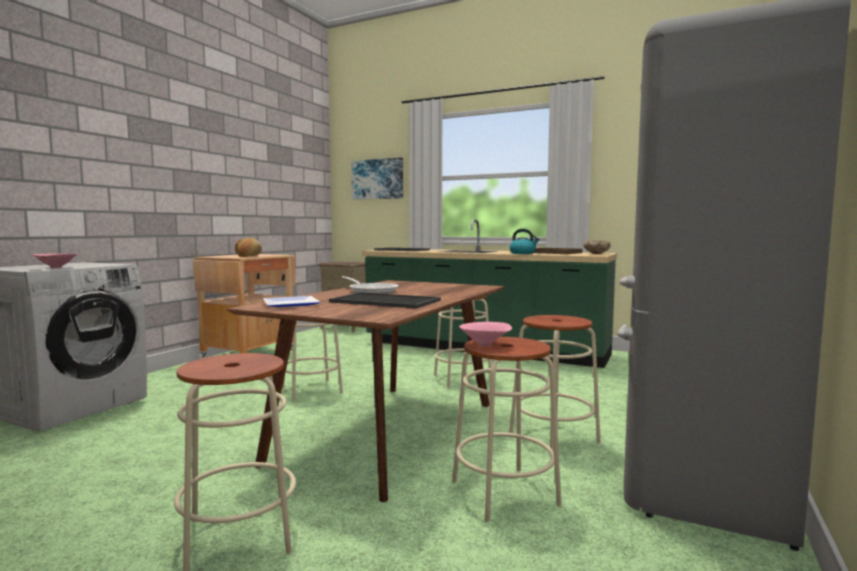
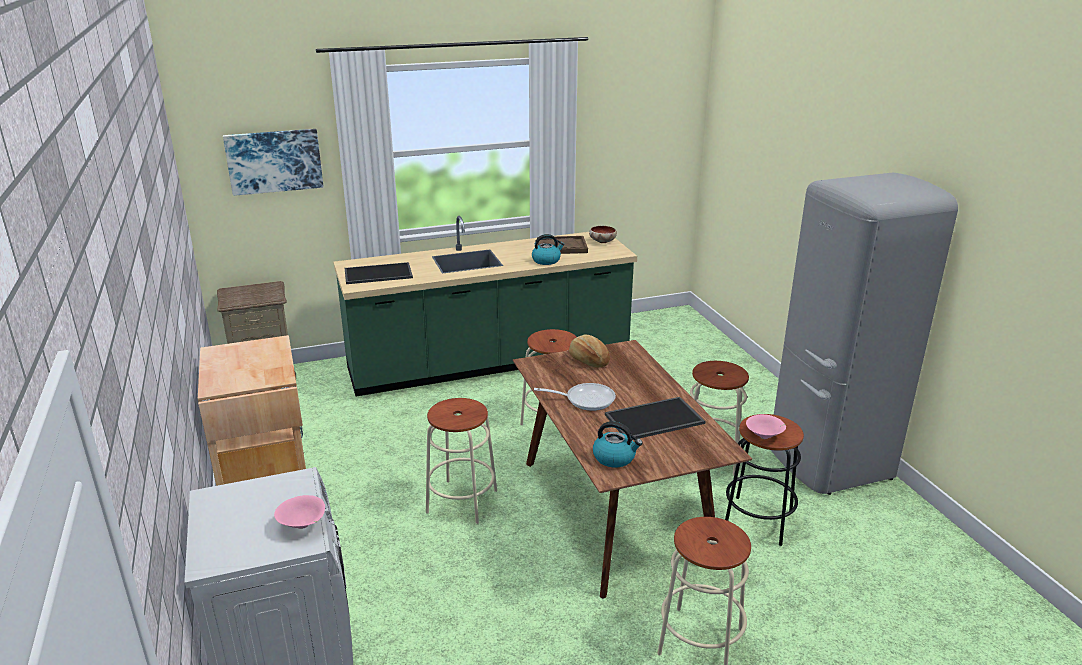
camera: 45 degrees left, 20 degrees up
bread [235,238,262,257] -> bread moved to [569,335,610,367]
plate [263,296,321,307] -> kettle [593,421,643,468]
beige stool [452,337,562,522] -> black stool [725,414,804,546]

